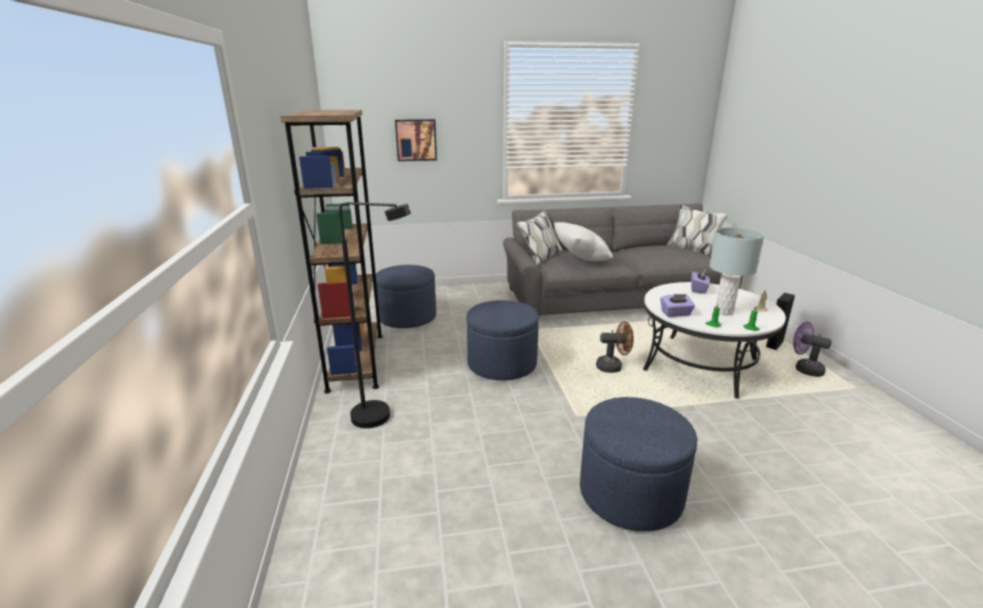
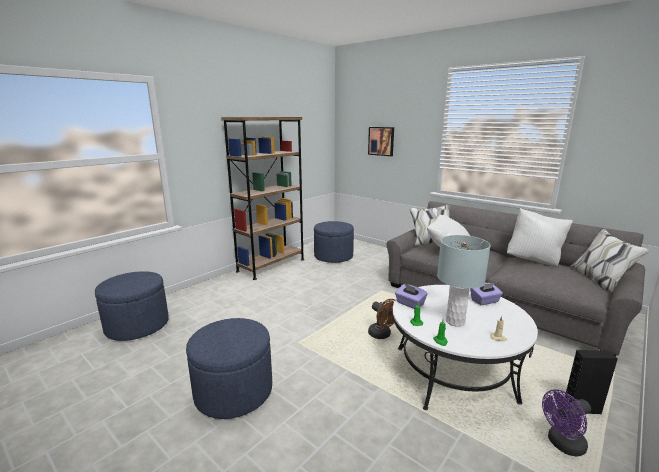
camera: 50 degrees right, 5 degrees down
black floor lamp [339,202,411,428] -> none
blue ottoman [467,300,539,381] -> blue ottoman moved to [95,271,169,341]
purple fan [793,322,832,377] -> purple fan turned 105 degrees counterclockwise [542,390,591,457]
none -> white pillow [507,208,573,266]

